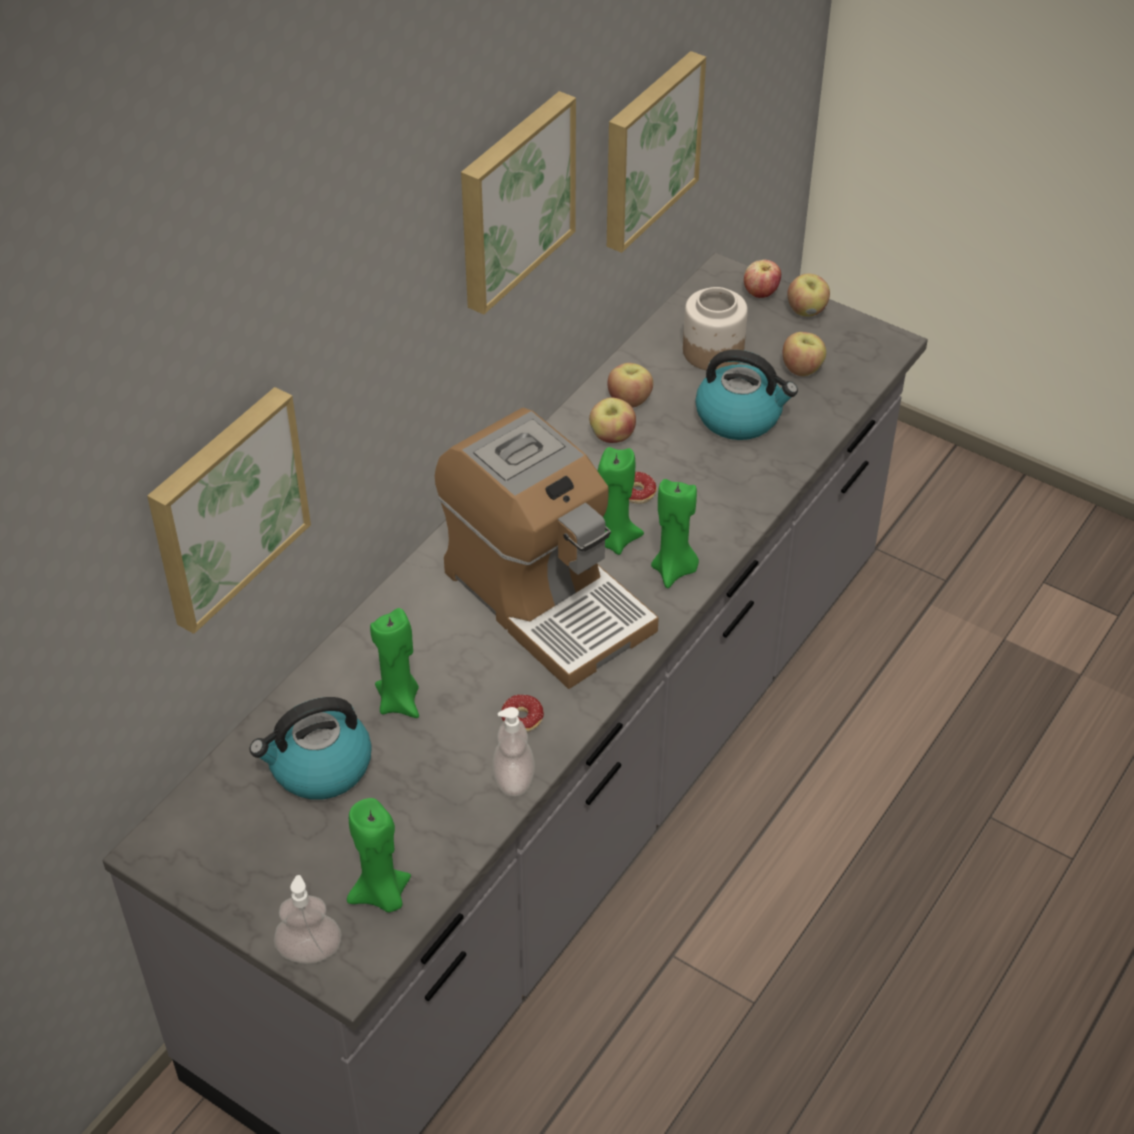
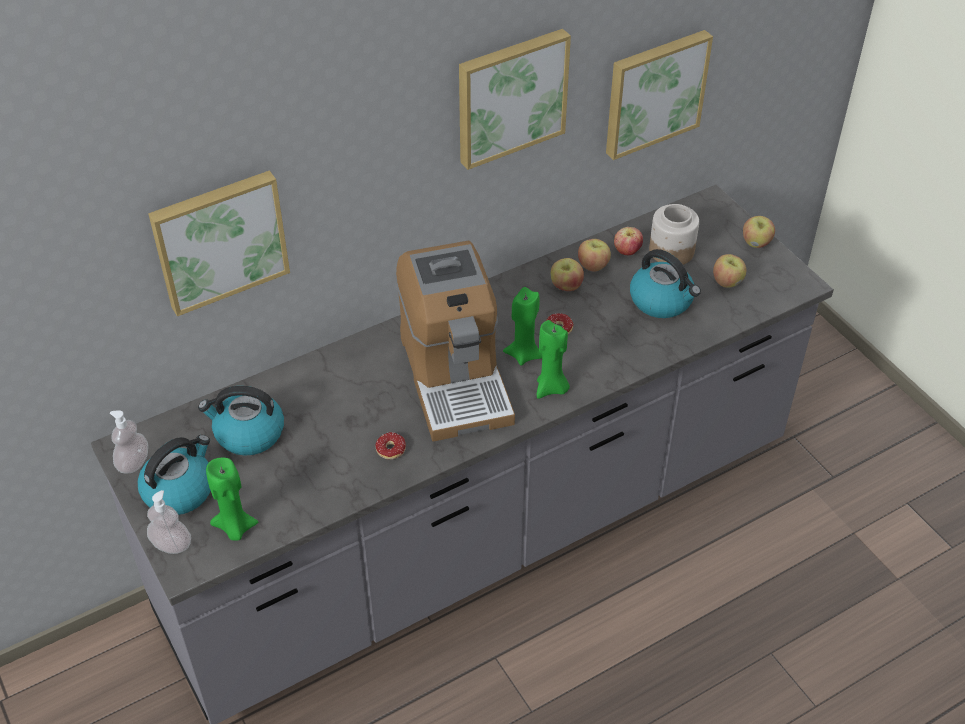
camera: 25 degrees right, 0 degrees up
green candle [370,608,419,718] -> none
soap dispenser [492,707,535,796] -> soap dispenser moved to [110,410,148,474]
apple [744,259,781,298] -> apple moved to [614,227,643,255]
none -> kettle [138,435,211,515]

